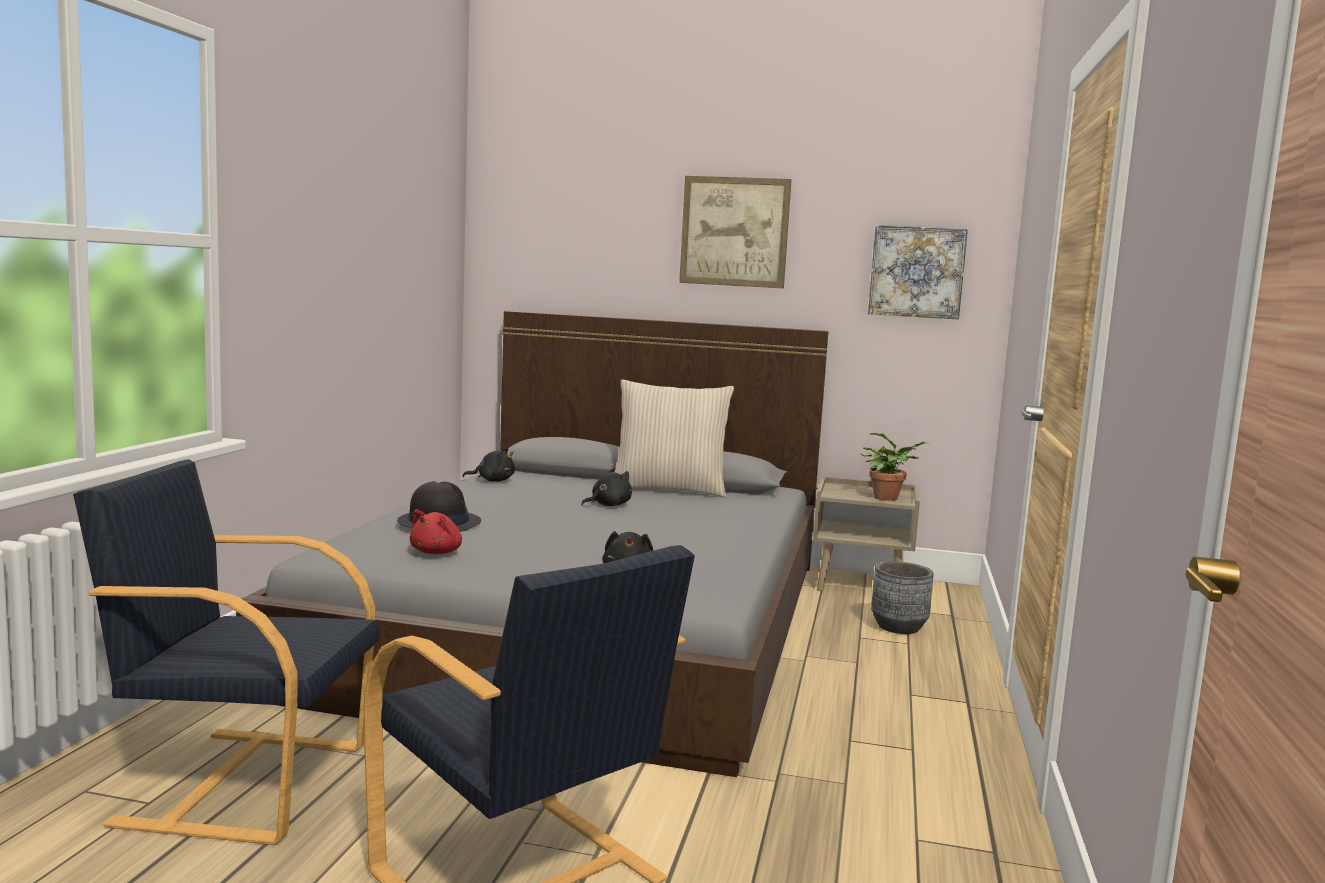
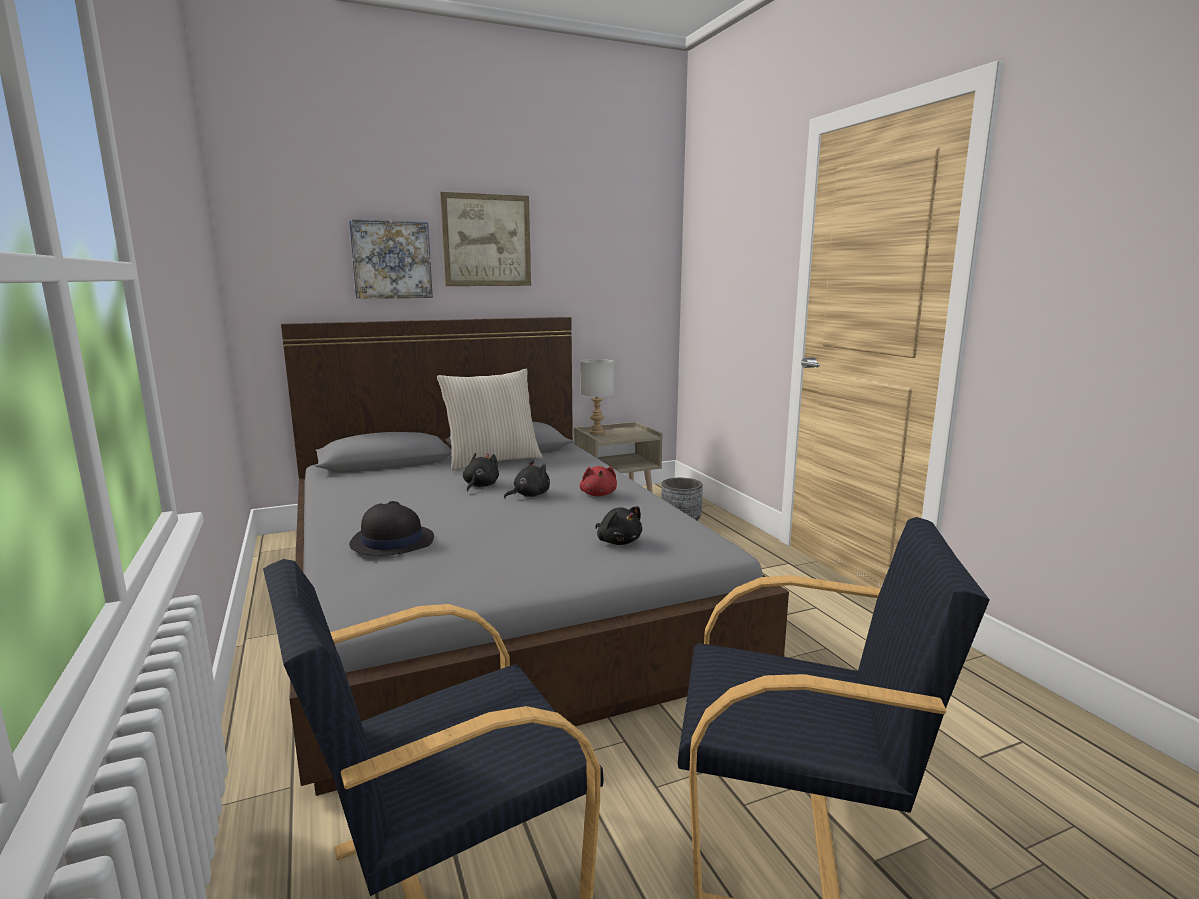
camera: 35 degrees left, 5 degrees up
red plush toy [410,509,462,554] -> red plush toy moved to [580,466,617,496]
black plush toy [462,448,515,482] -> black plush toy moved to [504,461,550,499]
potted plant [860,433,930,501] -> none
picture [868,225,968,320] -> picture moved to [349,219,433,299]
none -> grey table lamp [580,359,614,434]

